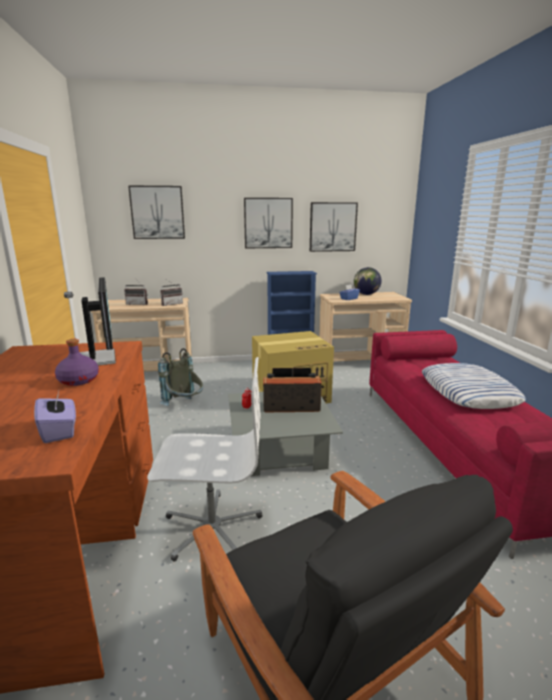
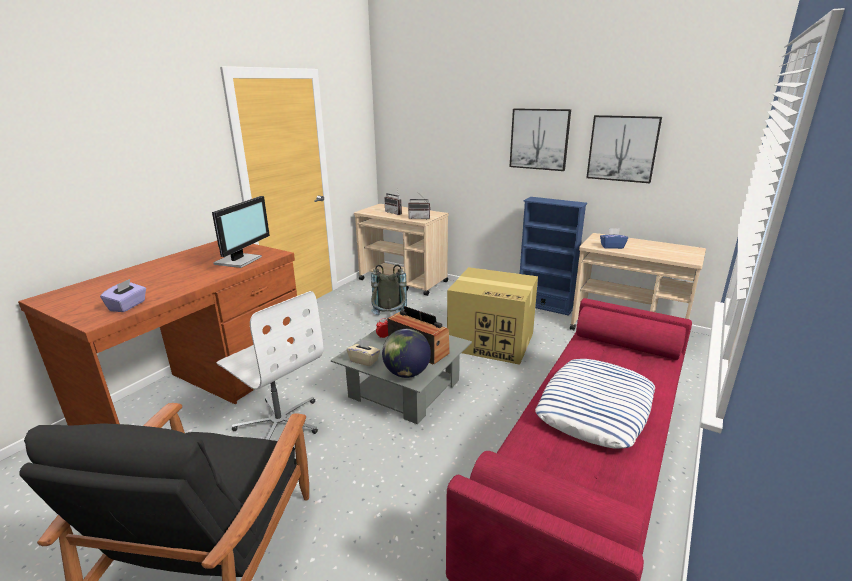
camera: 40 degrees right, 5 degrees up
purple bottle [55,339,99,386] -> none
picture [128,185,185,239] -> none
globe [354,267,382,295] -> globe moved to [382,329,431,378]
none -> beige tissue box [347,339,380,366]

